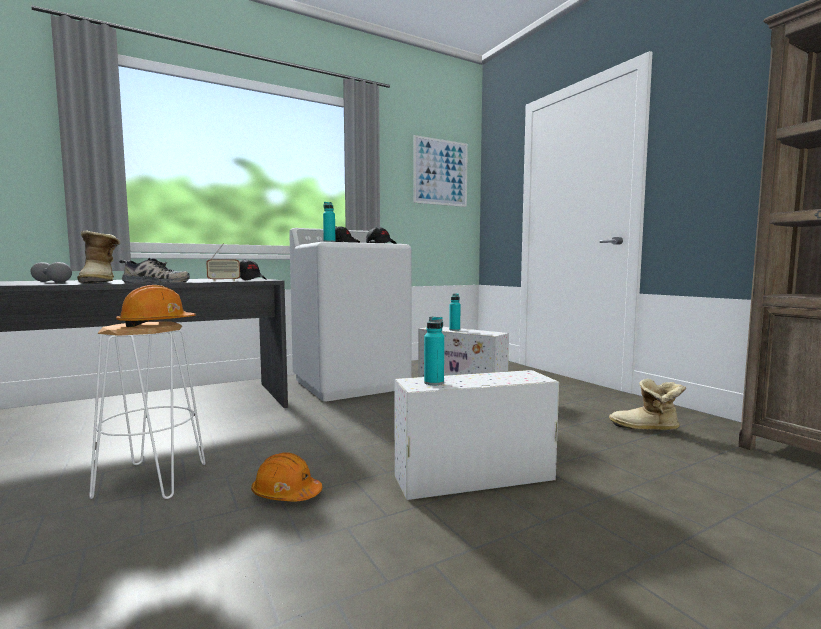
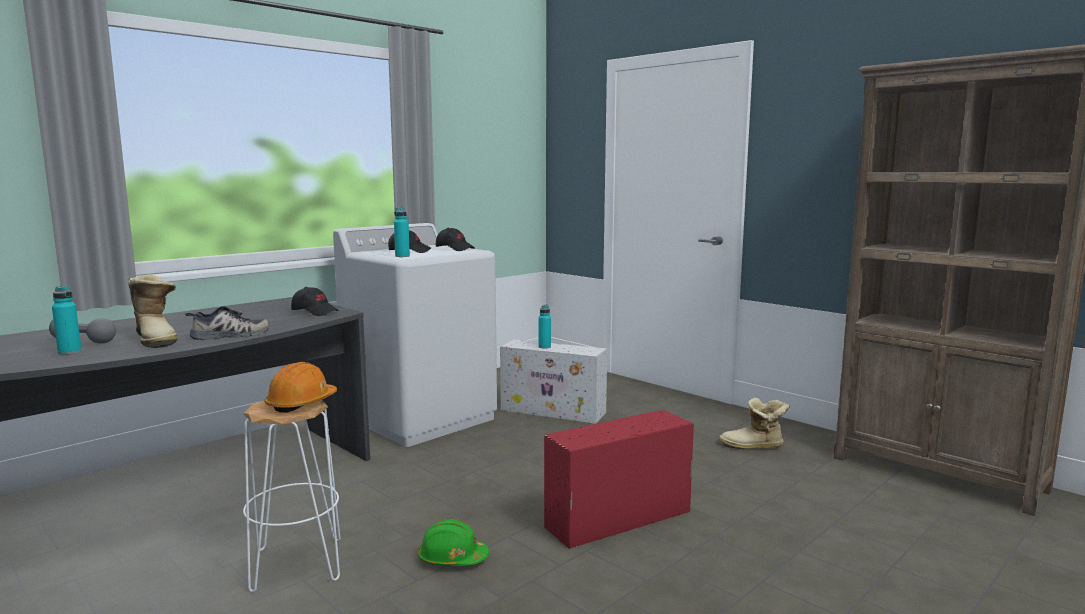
camera: 15 degrees left, 5 degrees up
radio [206,244,240,281] -> none
orange hard hat [251,452,322,502] -> green hard hat [418,519,489,566]
white storage box [394,370,559,500] -> red storage box [544,410,694,549]
picture [413,135,468,207] -> none
turquoise bottle [424,316,444,385] -> turquoise bottle moved to [52,286,82,355]

